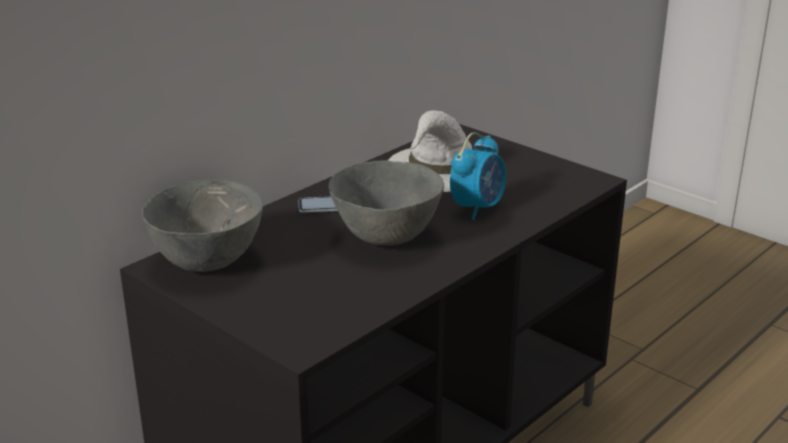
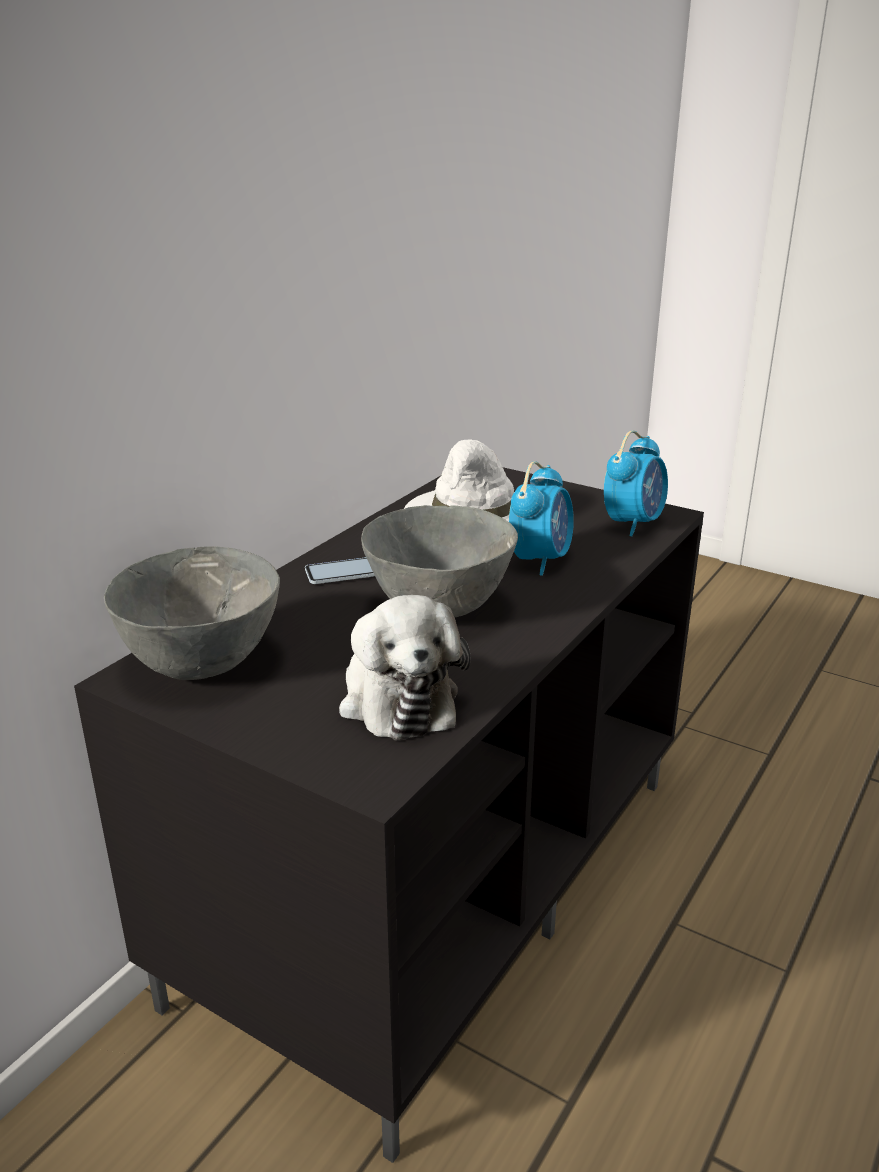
camera: 10 degrees left, 0 degrees up
none -> plush toy [339,595,471,741]
none -> alarm clock [604,430,668,536]

